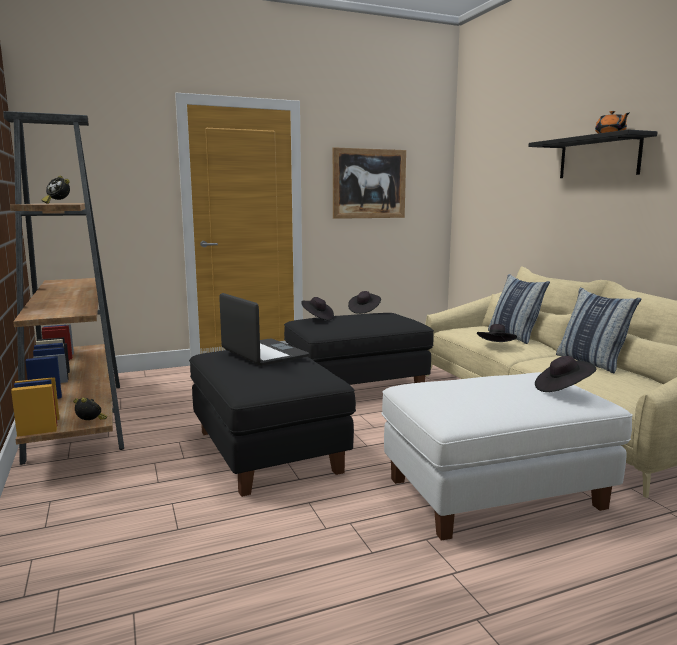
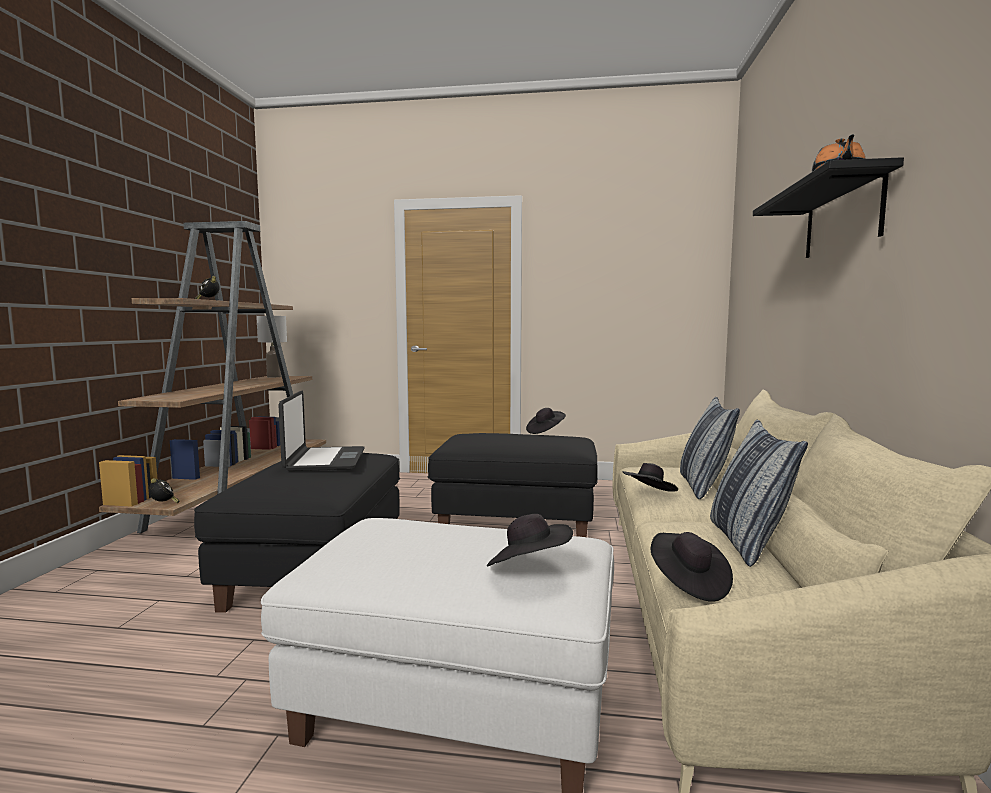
camera: 30 degrees right, 5 degrees down
black hat [301,297,334,320] -> black hat moved to [651,532,733,602]
picture [333,147,406,219] -> none
none -> white table lamp [256,316,287,378]

